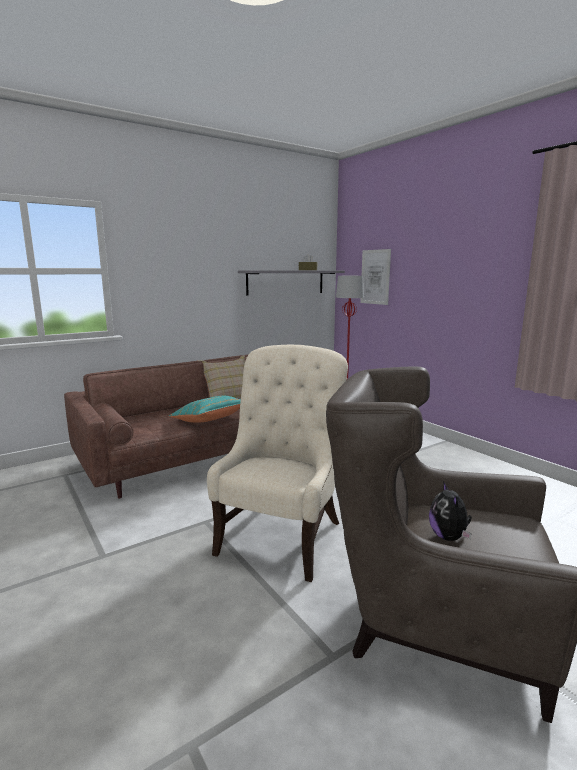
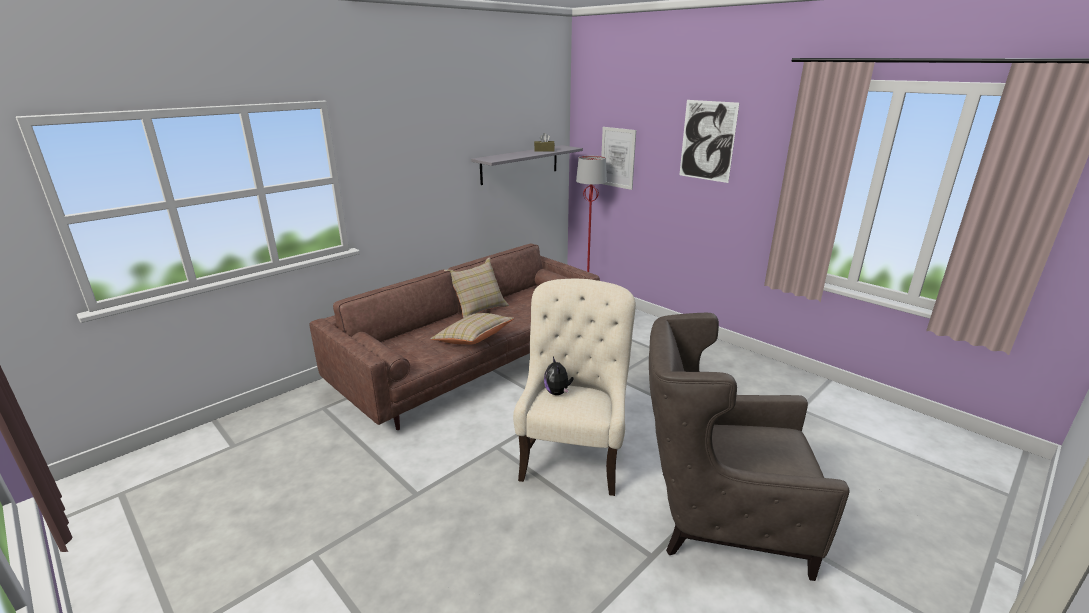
camera: 10 degrees left, 10 degrees up
turquoise pillow [169,396,241,423] -> beige pillow [431,313,514,345]
plush toy [429,481,472,541] -> plush toy moved to [544,357,573,395]
none -> picture [679,100,739,183]

